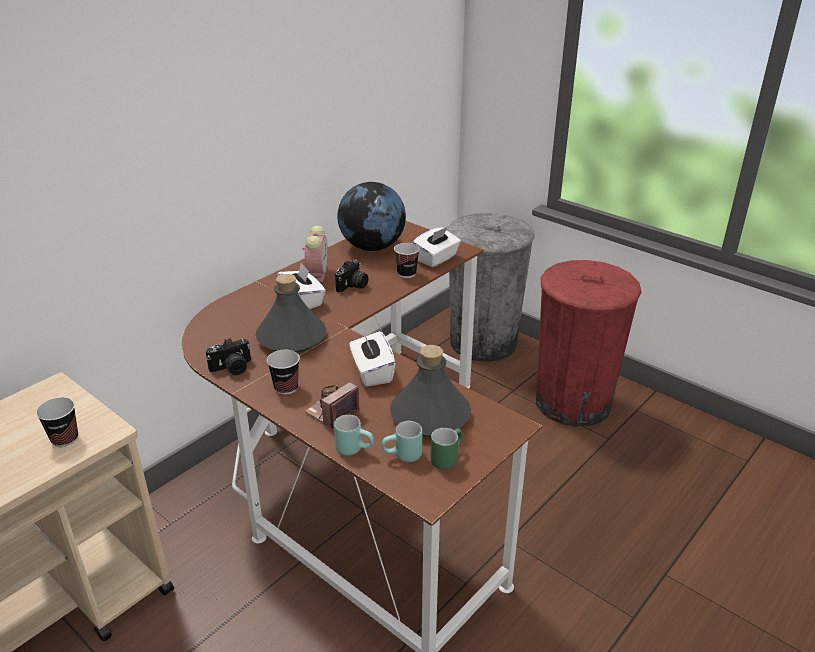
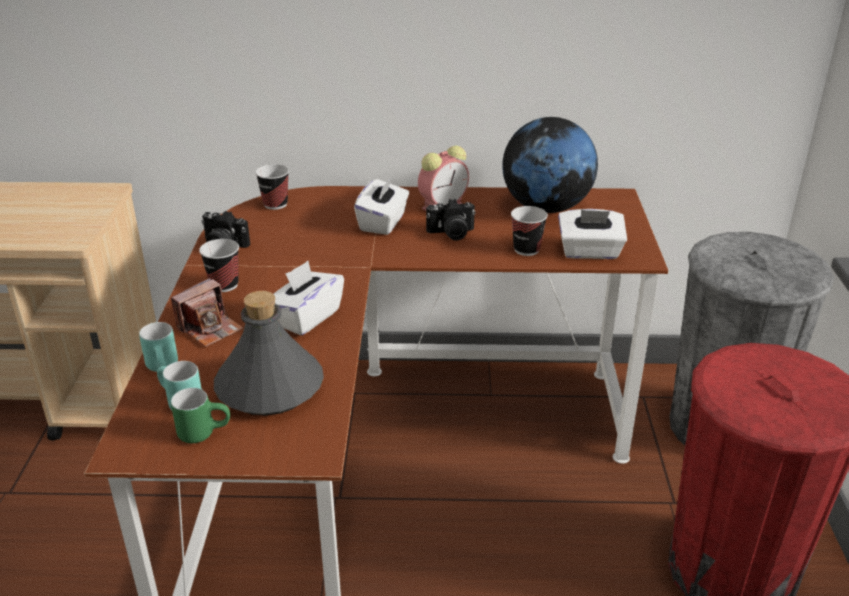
camera: 50 degrees right, 0 degrees up
cup [36,397,78,447] -> cup moved to [255,164,289,210]
grey bottle [256,274,326,353] -> none
camera [305,382,359,430] -> camera turned 135 degrees clockwise [171,278,243,347]

